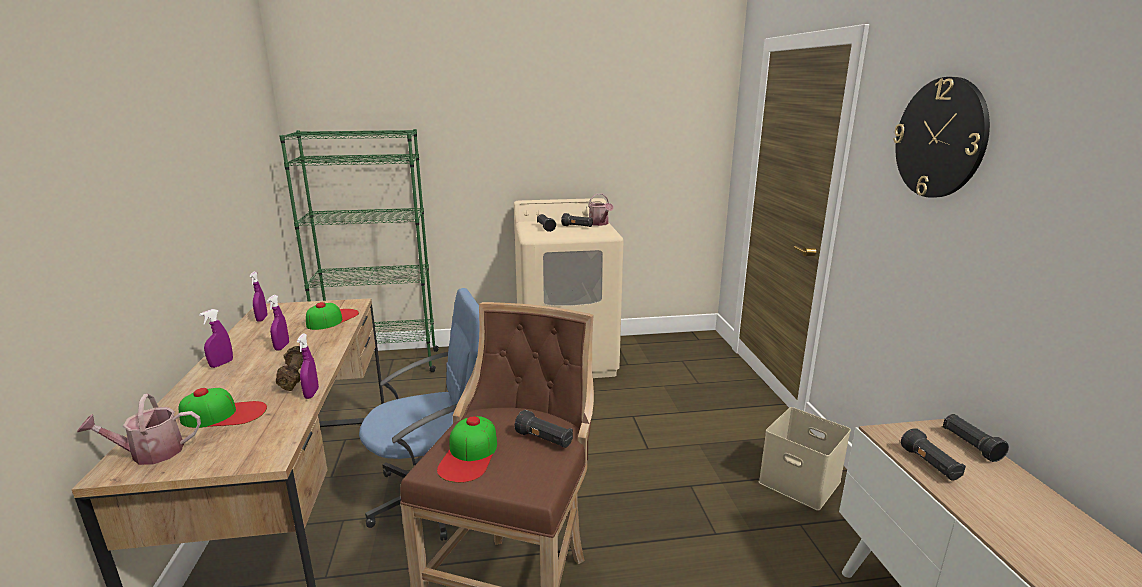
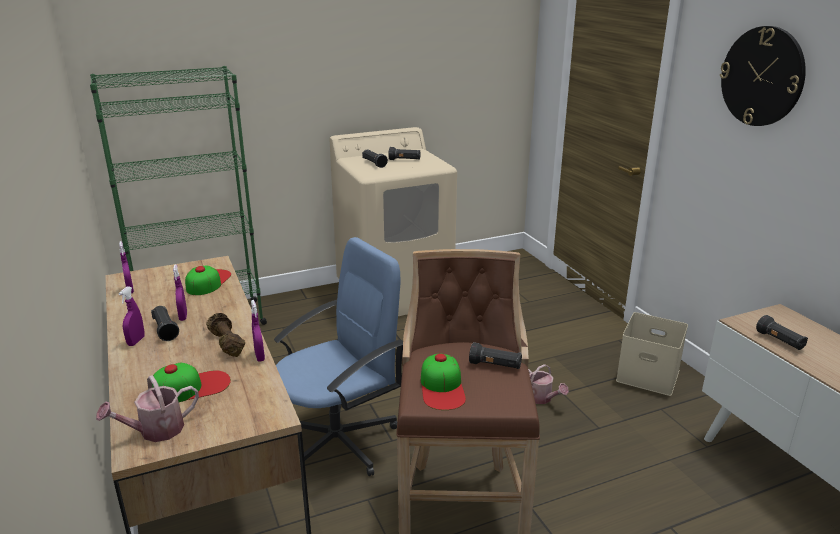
camera: 15 degrees left, 5 degrees up
watering can [588,193,614,226] -> watering can moved to [528,364,569,404]
black flashlight [943,414,1009,462] -> black flashlight moved to [151,306,179,341]

